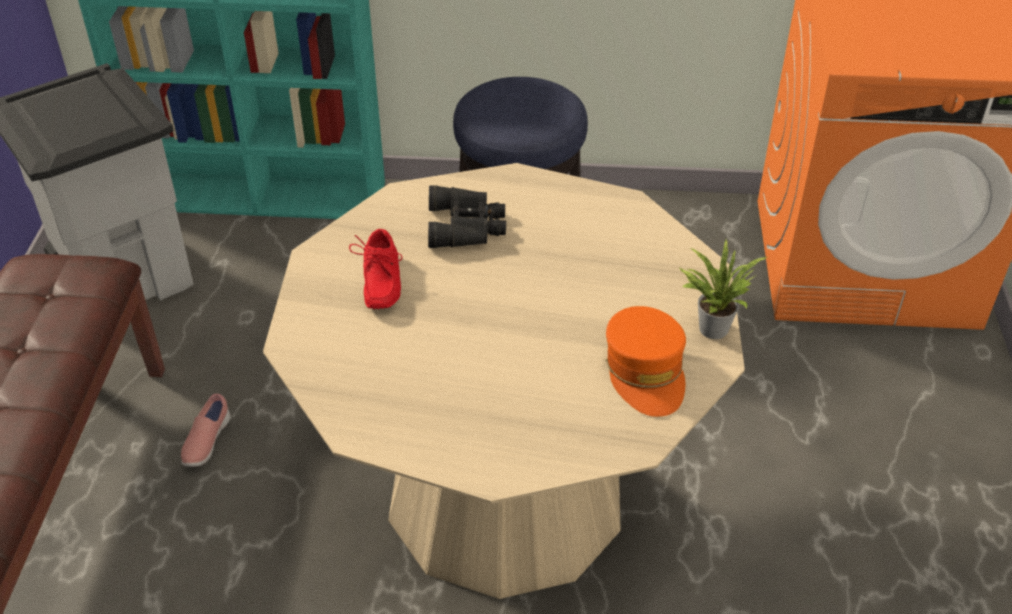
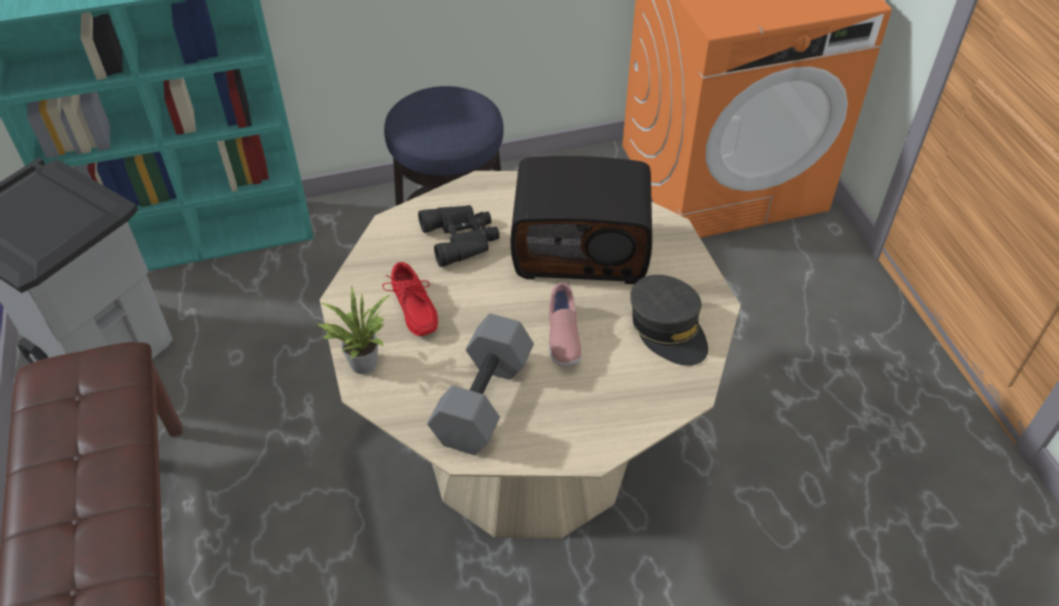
camera: 20 degrees left, 5 degrees up
pink shoe [181,393,230,467] -> pink shoe moved to [549,282,581,366]
orange cap [606,306,686,417] -> grey cap [630,275,708,366]
potted plant [678,240,767,339] -> potted plant moved to [316,286,390,374]
none -> grey dumbbell [427,314,534,455]
none -> radio [511,156,652,284]

